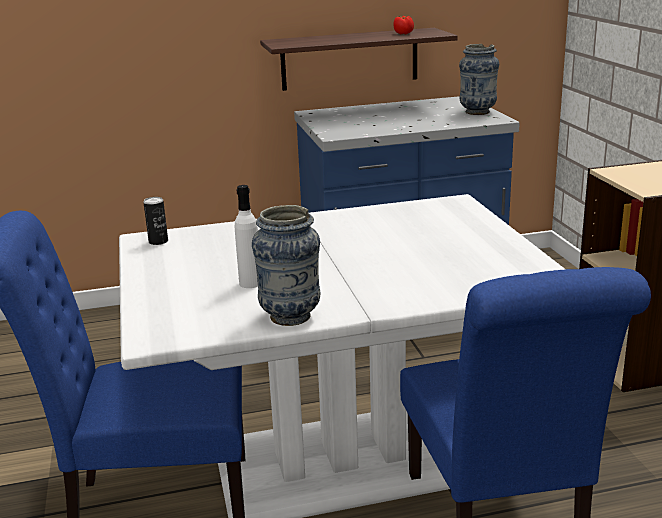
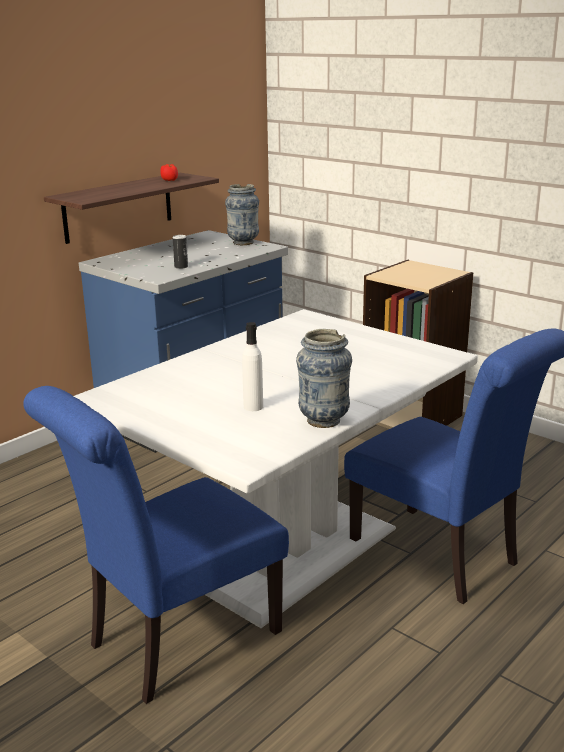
camera: 35 degrees left, 0 degrees up
can [143,197,168,245] -> can moved to [173,235,188,269]

